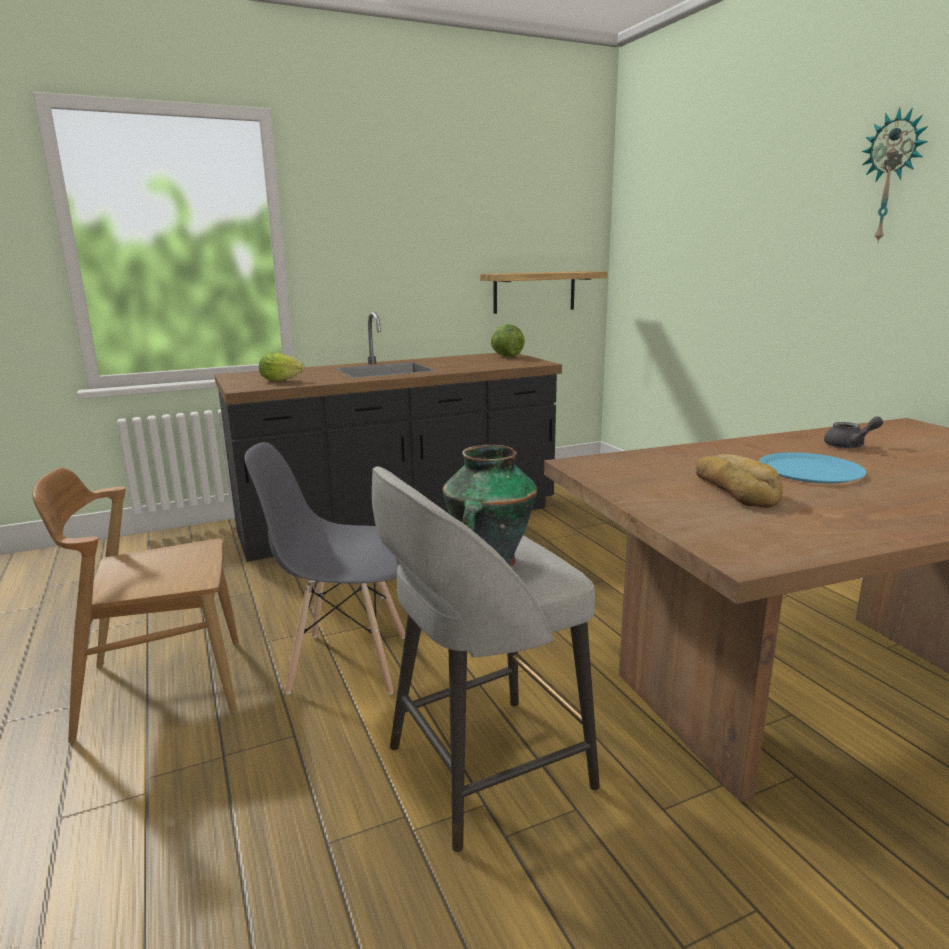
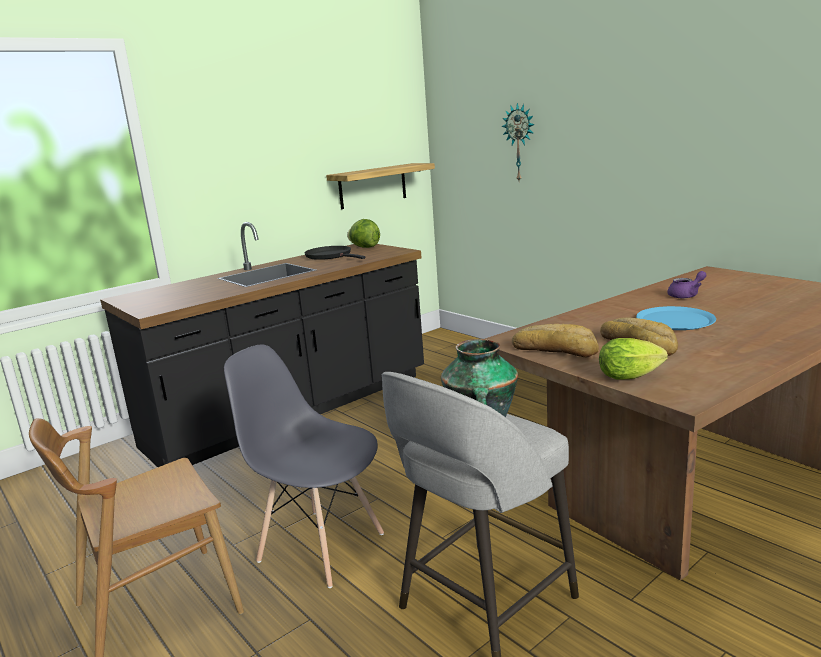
camera: 15 degrees left, 0 degrees up
grey chair [245,442,405,695] -> grey chair turned 45 degrees clockwise [224,344,384,588]
lettuce [259,352,304,381] -> lettuce moved to [599,338,668,380]
grey teapot [824,416,883,449] -> purple teapot [667,271,707,298]
wall clock [861,107,928,244] -> wall clock moved to [502,102,535,181]
none -> black frying pan [304,246,365,260]
none -> bread [512,324,599,357]

